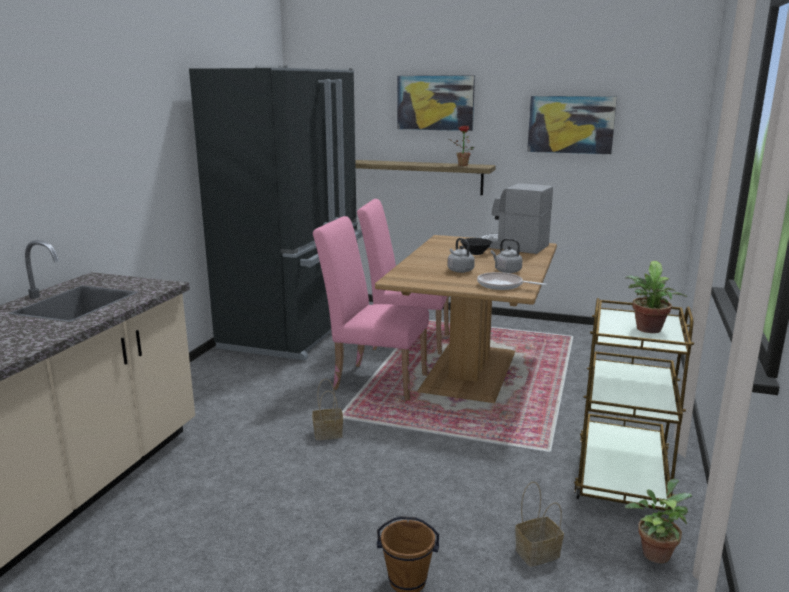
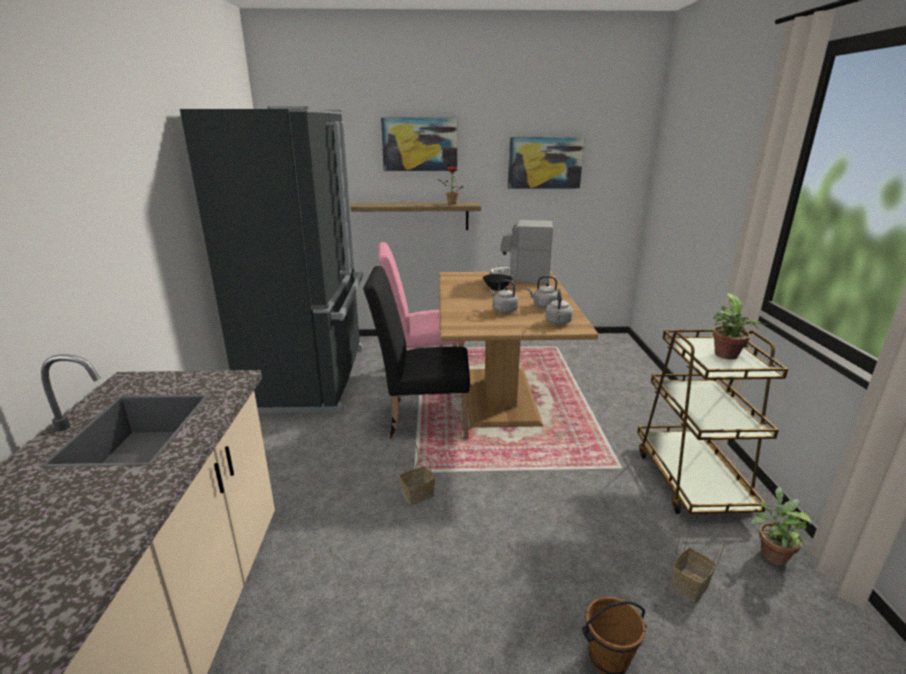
camera: 20 degrees left, 5 degrees up
pink chair [313,216,429,400] -> black chair [363,266,470,440]
frying pan [477,272,547,290] -> grey kettle [545,289,573,325]

